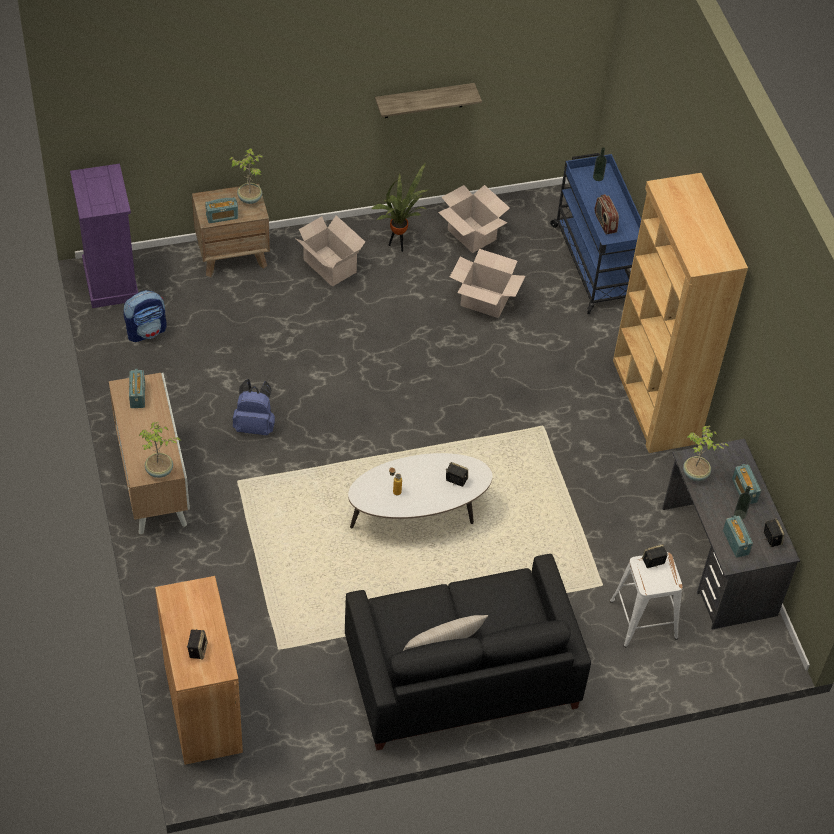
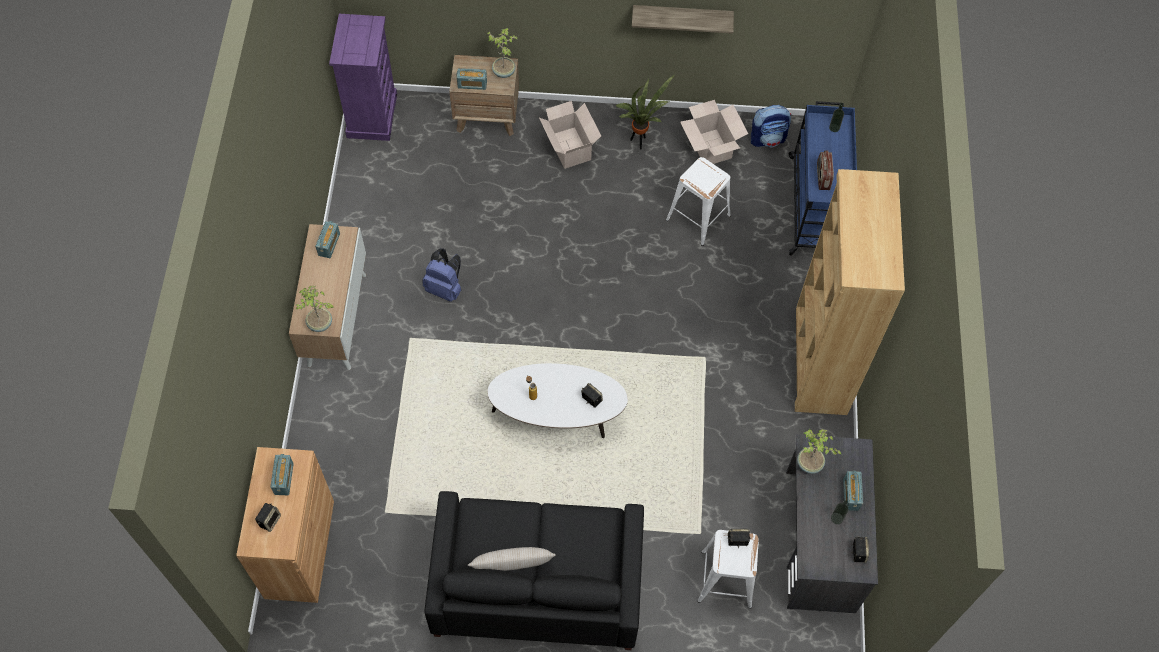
camera: 20 degrees right, 10 degrees up
backpack [123,290,167,342] -> backpack moved to [751,105,791,147]
cardboard box [450,249,525,318] -> white stool [666,157,731,246]
radio [723,515,753,558] -> radio moved to [270,454,294,495]

